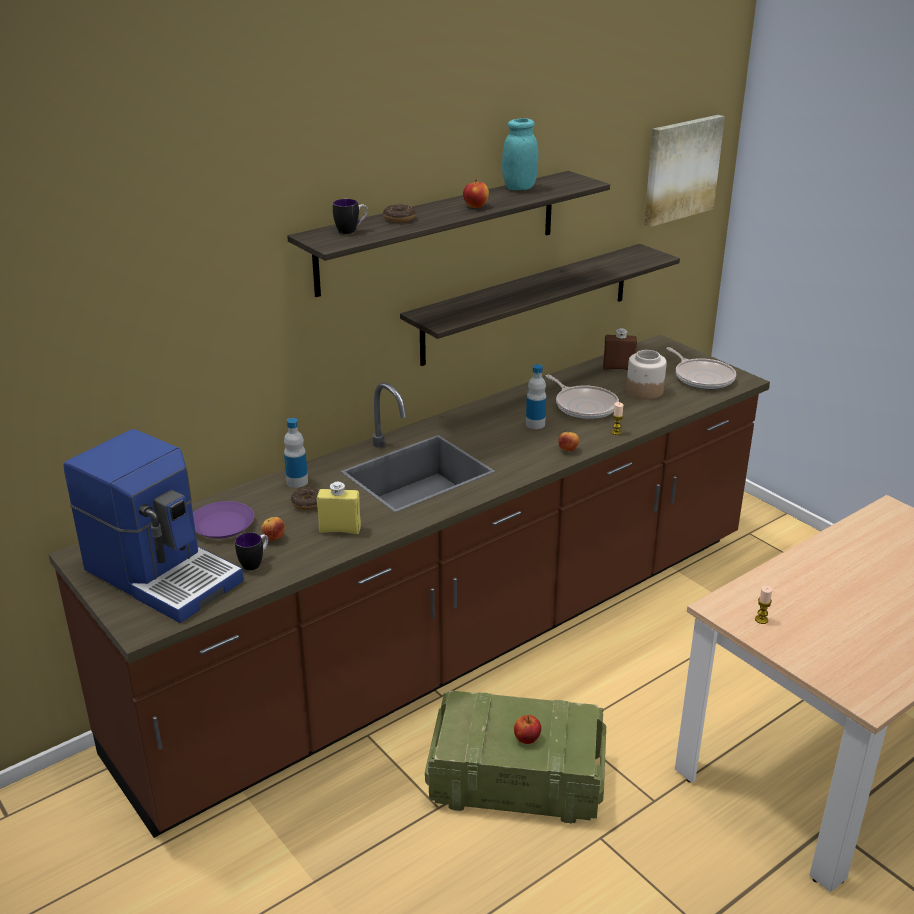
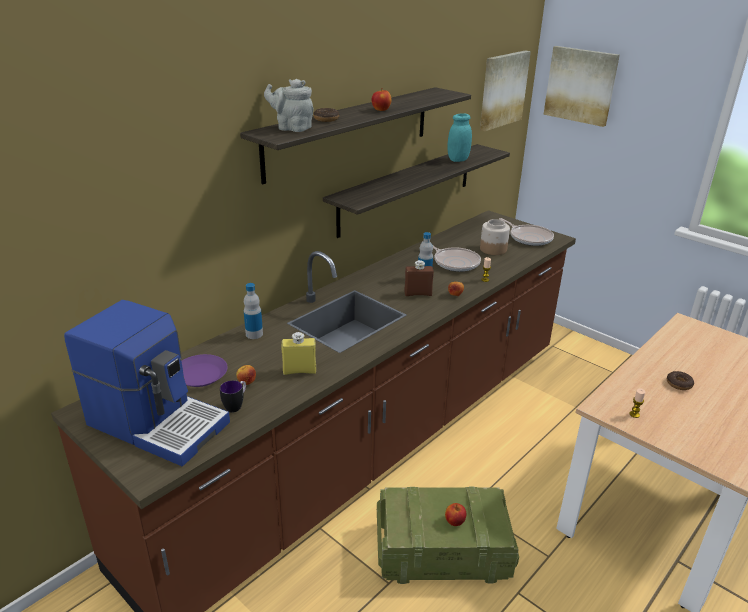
camera: 10 degrees left, 0 degrees up
donut [291,487,319,510] -> donut moved to [667,371,694,390]
mug [333,199,368,234] -> grey teapot [264,79,314,132]
turquoise jar [502,118,538,190] -> turquoise jar moved to [447,113,472,162]
brown bottle [603,328,637,370] -> brown bottle moved to [404,260,434,296]
none -> picture [544,46,620,127]

